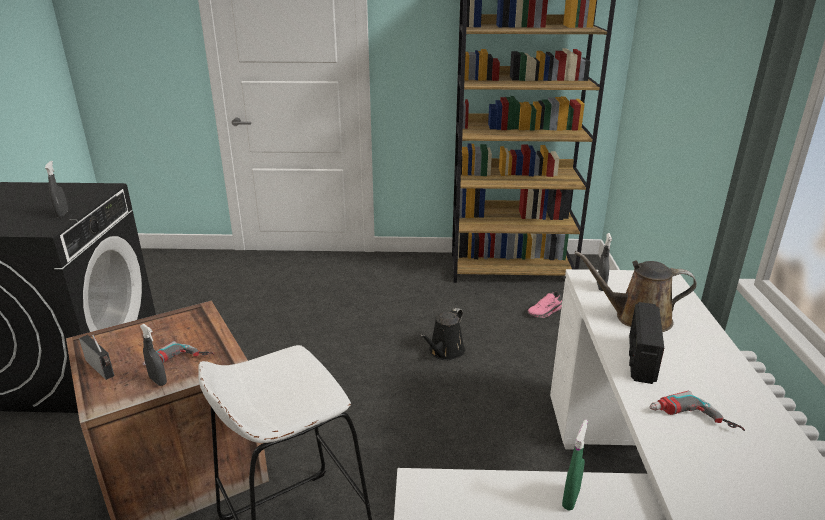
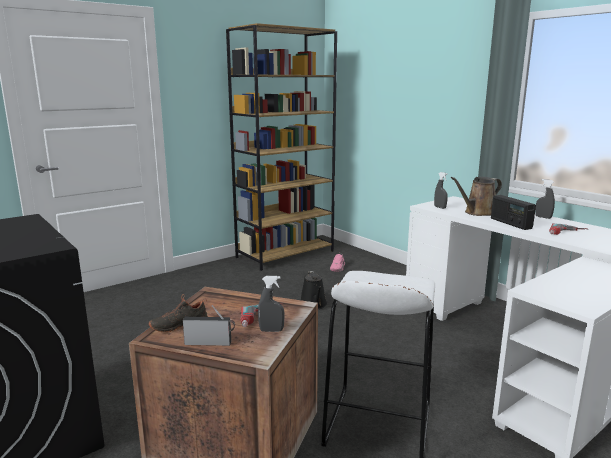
camera: 40 degrees left, 10 degrees down
grey spray bottle [45,161,68,218] -> grey spray bottle moved to [535,179,555,219]
green spray bottle [562,419,588,511] -> none
none -> black shoe [149,294,208,332]

